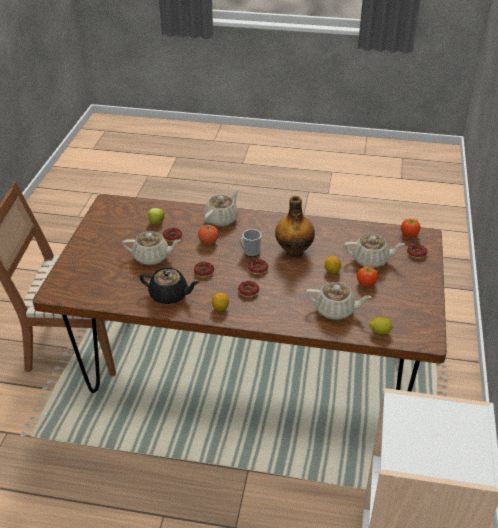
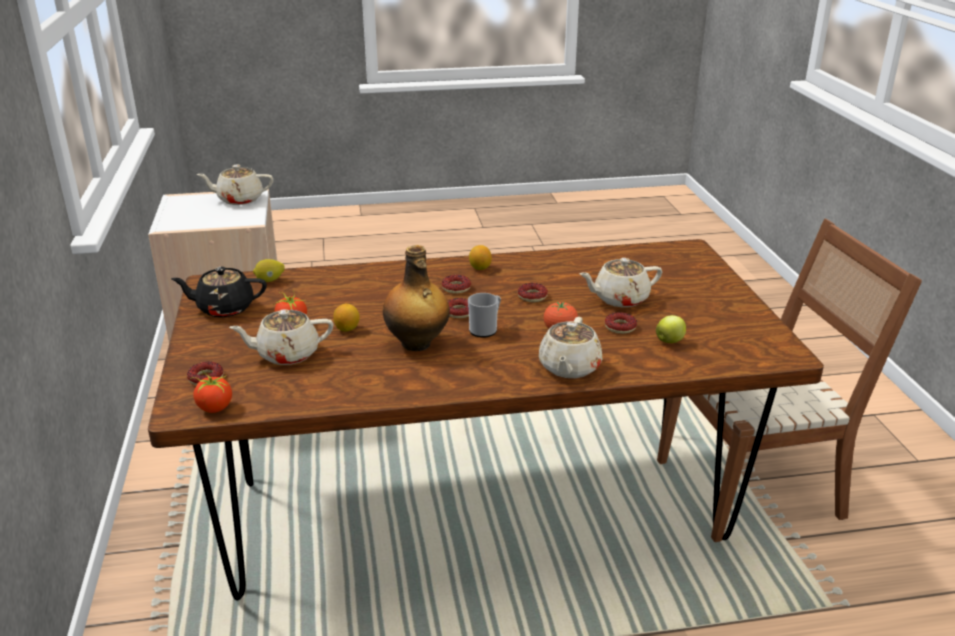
camera: 160 degrees right, 10 degrees down
black teapot [139,268,199,304] -> black teapot moved to [171,267,267,317]
beige teapot [306,282,371,320] -> beige teapot moved to [197,165,274,205]

